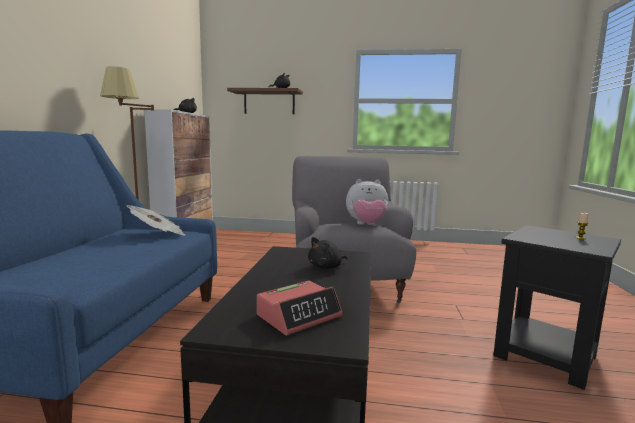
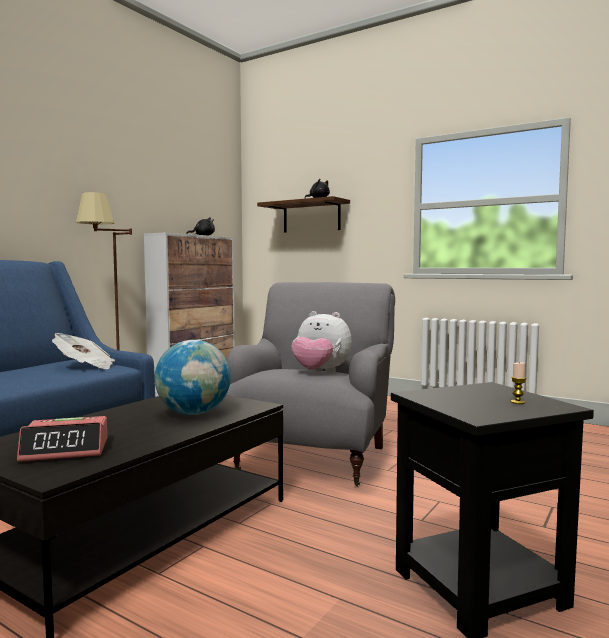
camera: 25 degrees right, 5 degrees down
black plush toy [308,237,347,269] -> globe [155,340,231,415]

